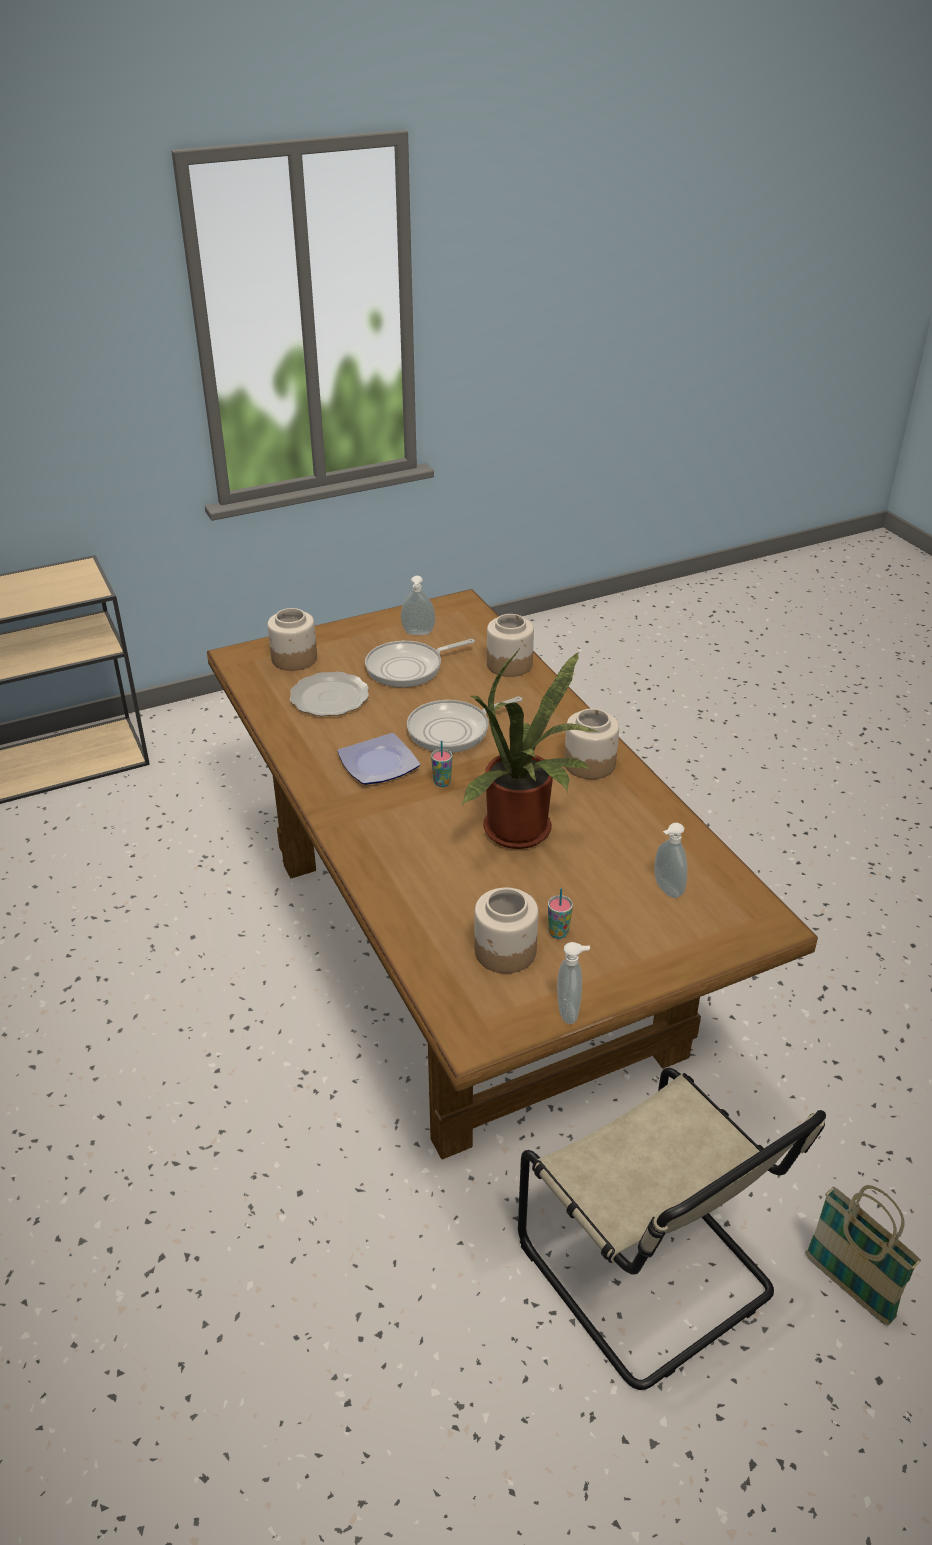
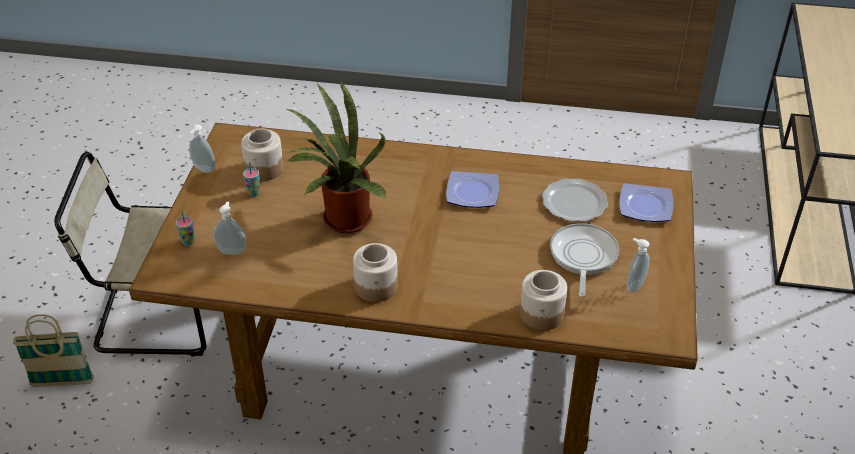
camera: 125 degrees right, 5 degrees up
jar [267,608,317,671] -> plate [619,183,673,222]
frying pan [407,696,522,753] -> none
cup [431,741,453,787] -> cup moved to [176,211,195,245]

